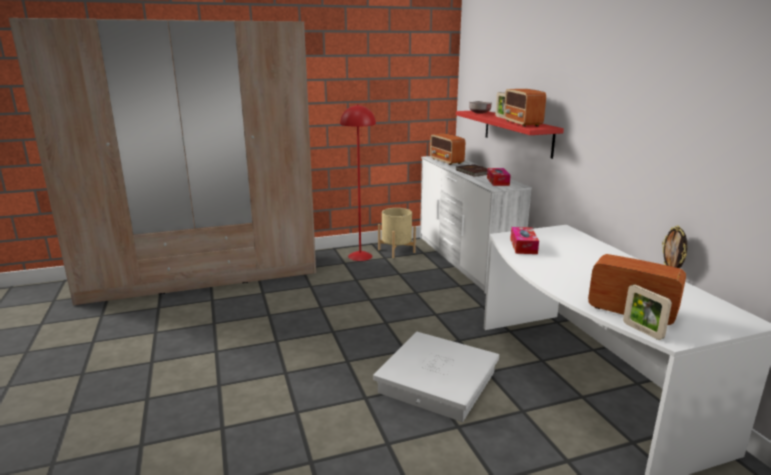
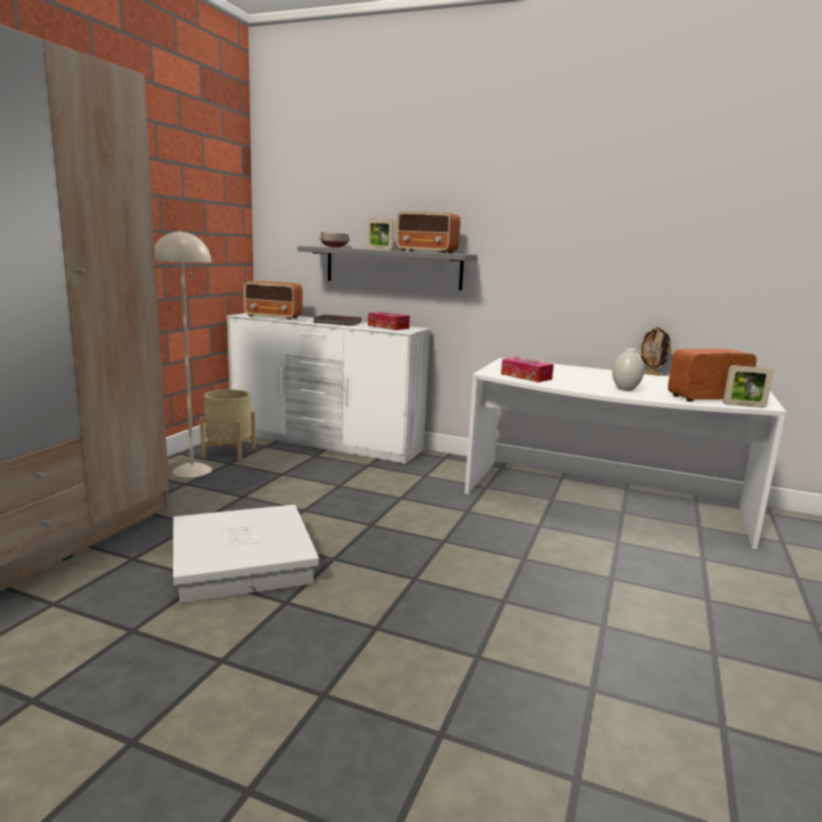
camera: 50 degrees left, 5 degrees down
red floor lamp [340,104,376,261] -> beige floor lamp [155,230,212,478]
white storage box [373,332,499,422] -> white storage box moved to [173,505,319,603]
red shelf [456,111,564,159] -> grey shelf [297,246,477,290]
none -> white vase [612,348,644,391]

